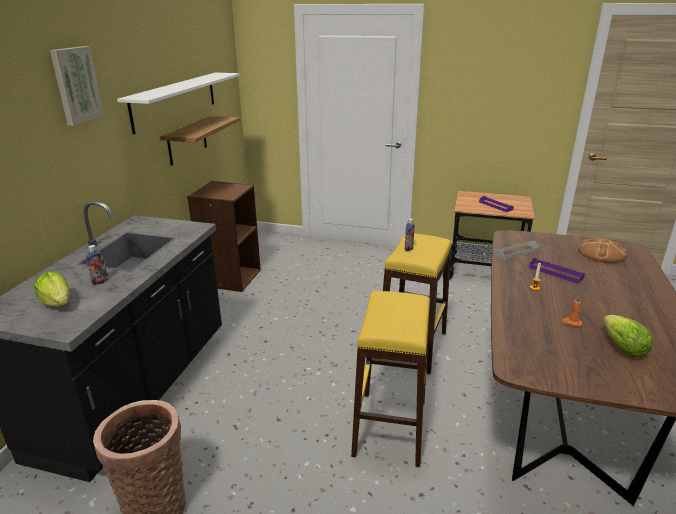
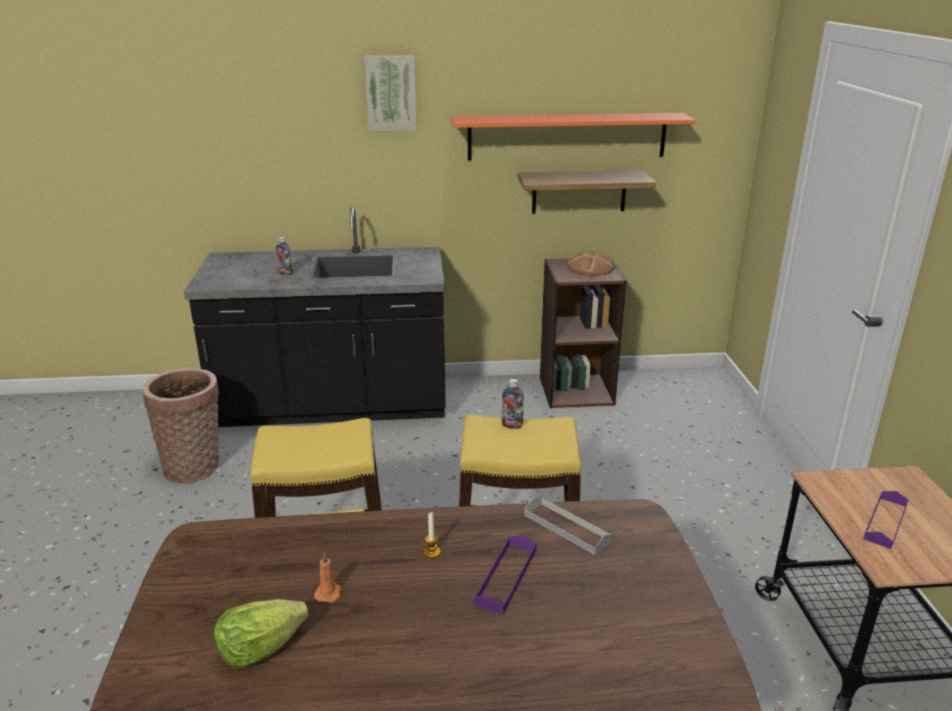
camera: 70 degrees right, 0 degrees up
lettuce [34,271,69,307] -> none
white shelf [117,73,239,134] -> orange shelf [451,113,696,160]
bread [579,237,628,263] -> bread moved to [567,250,615,276]

